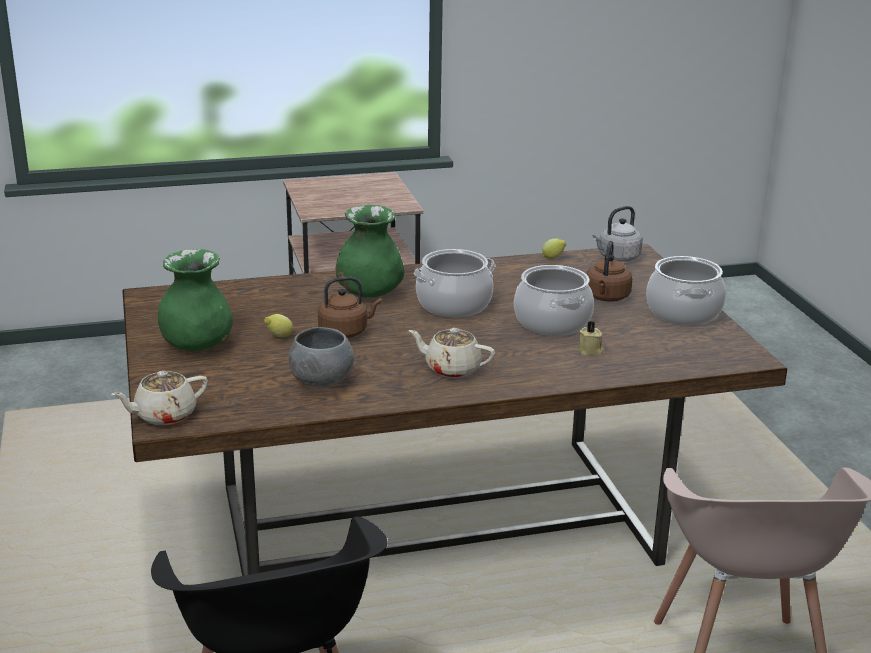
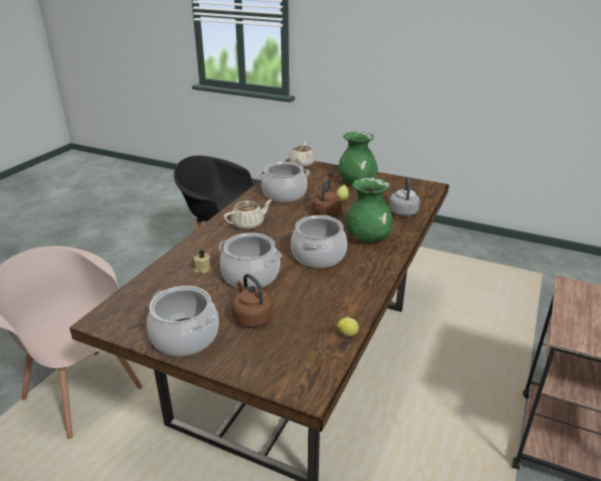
camera: 130 degrees right, 5 degrees up
grey bowl [289,327,355,387] -> cooking pot [258,162,310,202]
grey kettle [592,206,643,262] -> grey kettle moved to [389,177,420,216]

